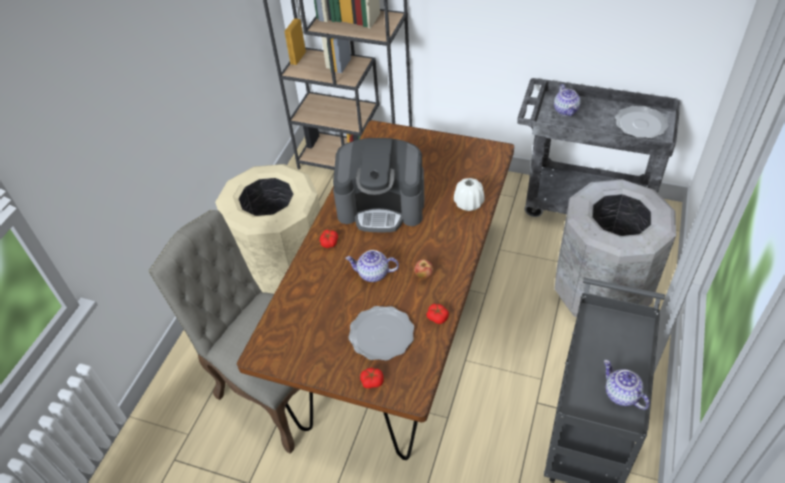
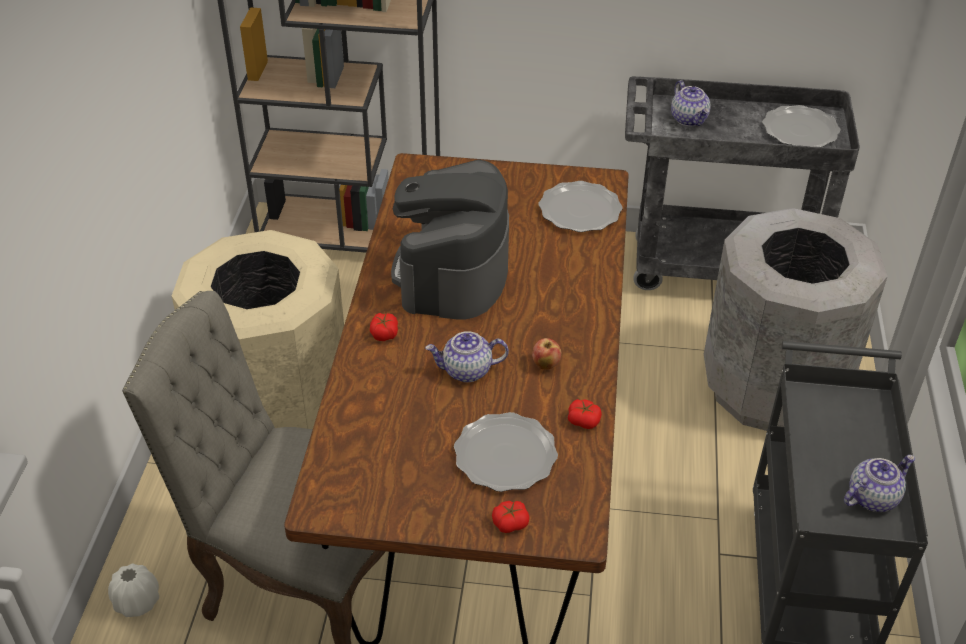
camera: 15 degrees left, 5 degrees down
coffee machine [333,138,425,232] -> coffee machine turned 105 degrees clockwise [391,159,509,320]
white vase [454,178,485,211] -> white vase moved to [108,563,159,617]
teapot [604,360,650,410] -> teapot turned 105 degrees clockwise [844,455,915,512]
none -> plate [539,181,623,232]

